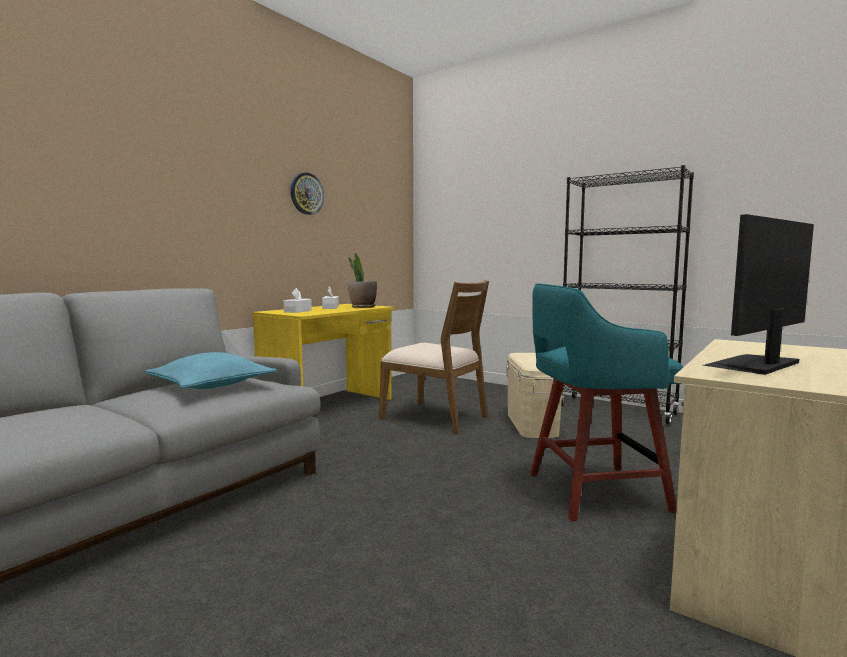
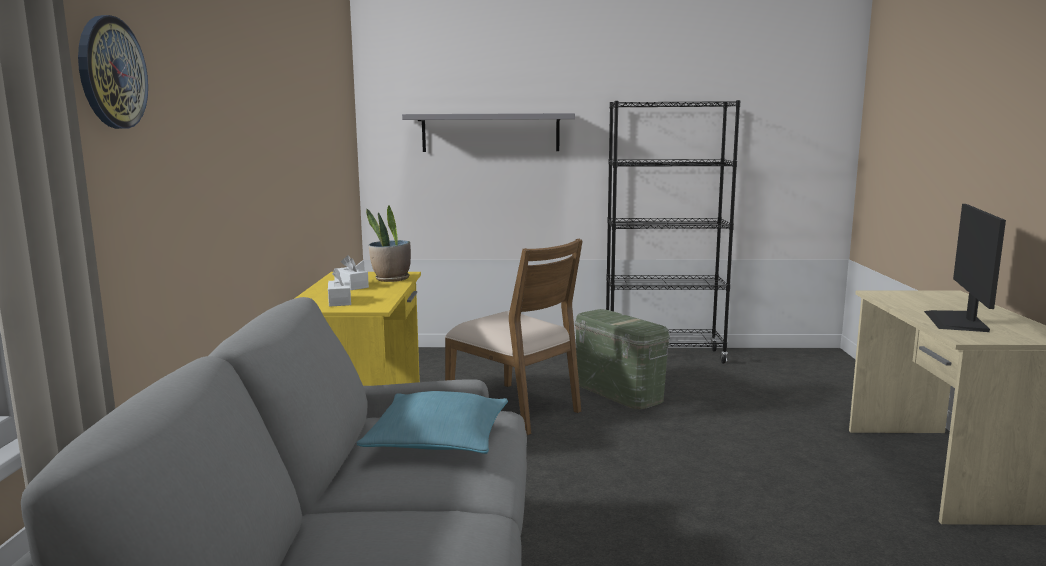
camera: 35 degrees left, 5 degrees up
wall clock [290,172,324,215] -> wall clock moved to [78,15,148,129]
brown chair [379,280,489,434] -> brown chair turned 45 degrees clockwise [445,239,583,435]
beige storage box [506,353,563,438] -> green storage box [575,309,670,409]
turquoise stool [530,283,683,521] -> none
none -> grey shelf [402,113,575,152]

